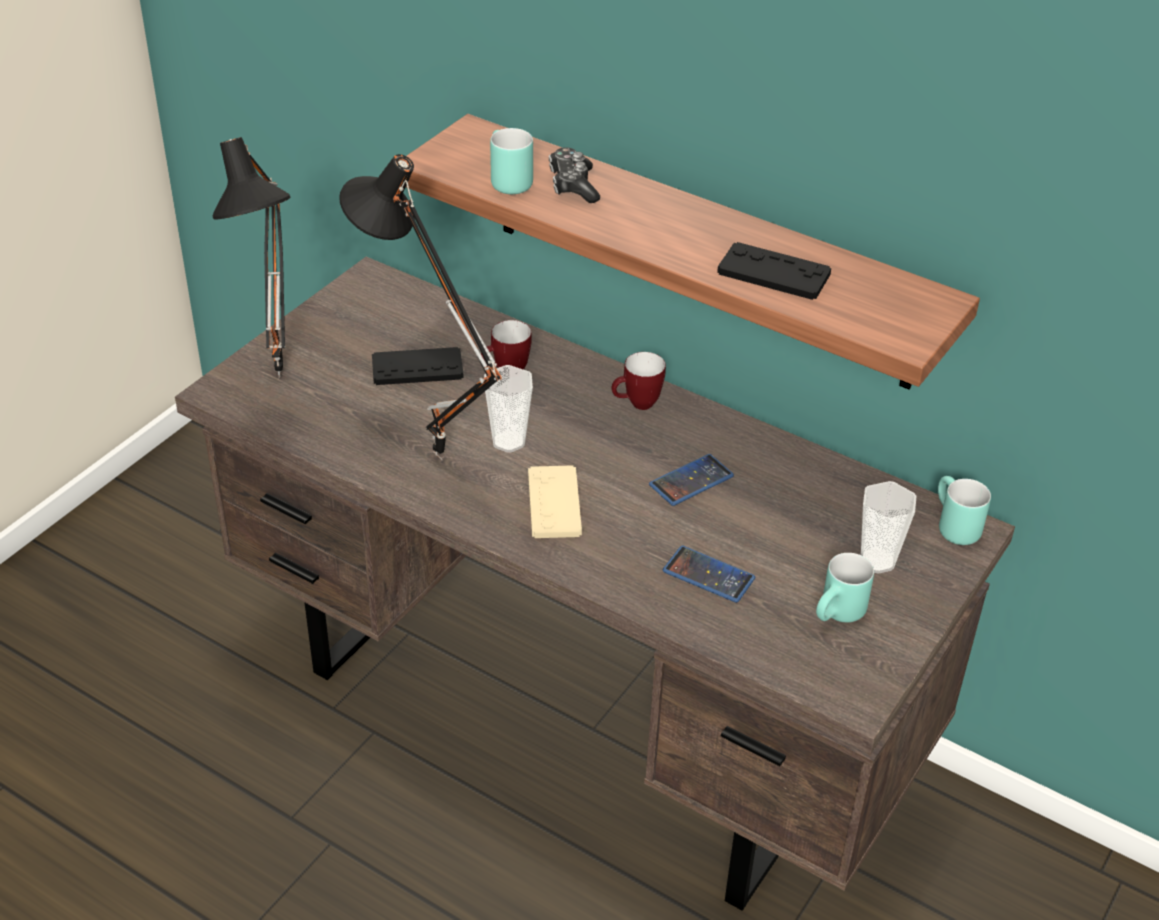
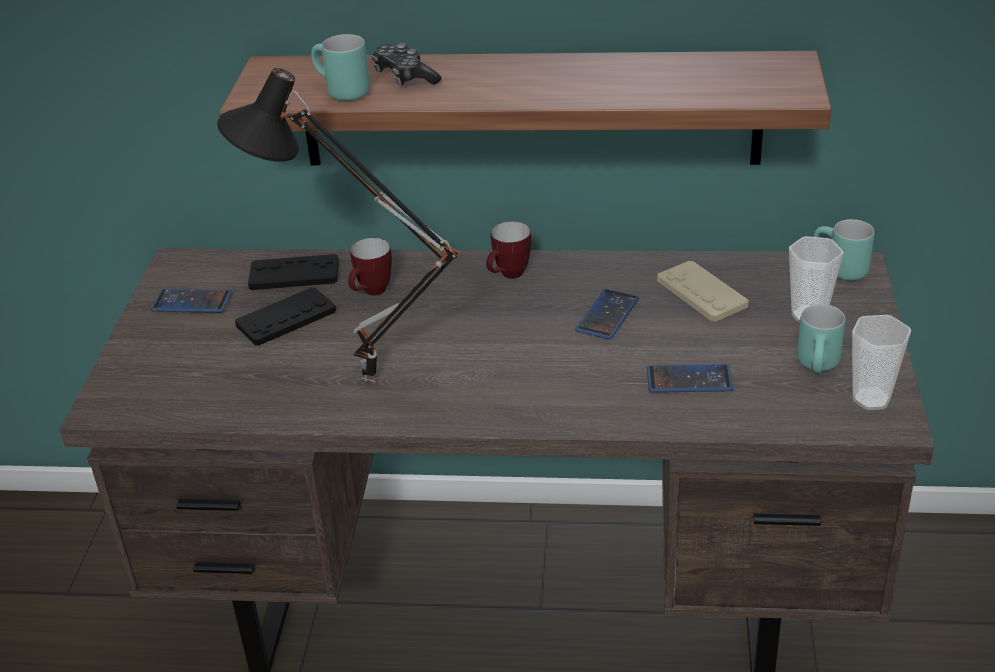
camera: 25 degrees left, 5 degrees down
black table lamp [213,137,291,378] -> none
cup [484,365,533,452] -> cup moved to [852,315,912,410]
beige game controller [528,465,582,538] -> beige game controller moved to [657,261,749,322]
black game controller [717,242,831,300] -> black game controller moved to [248,254,338,290]
none -> phone [151,289,232,313]

